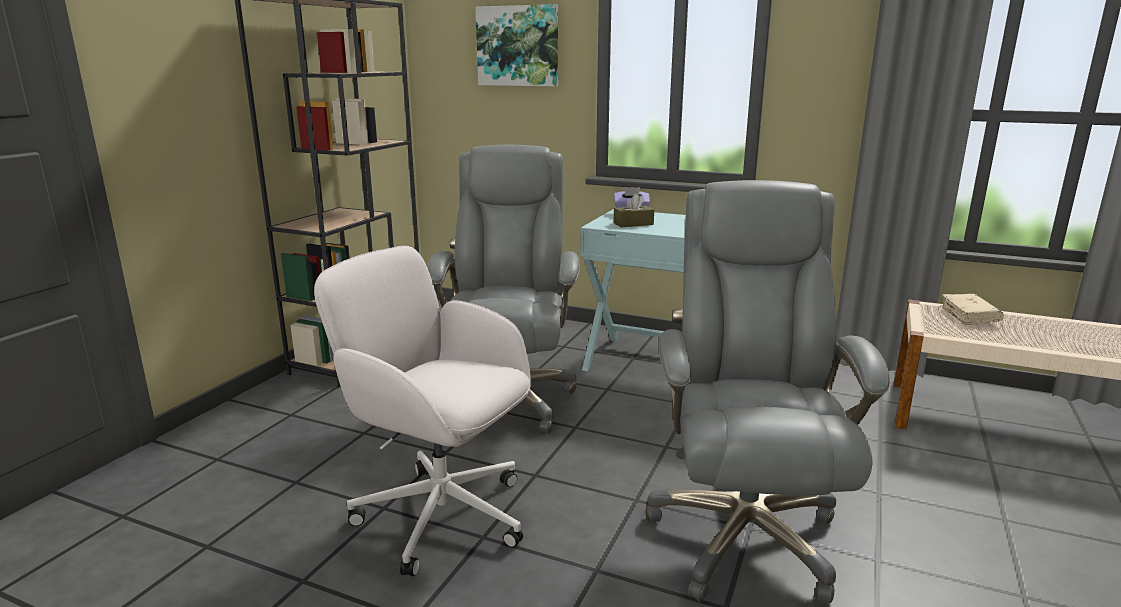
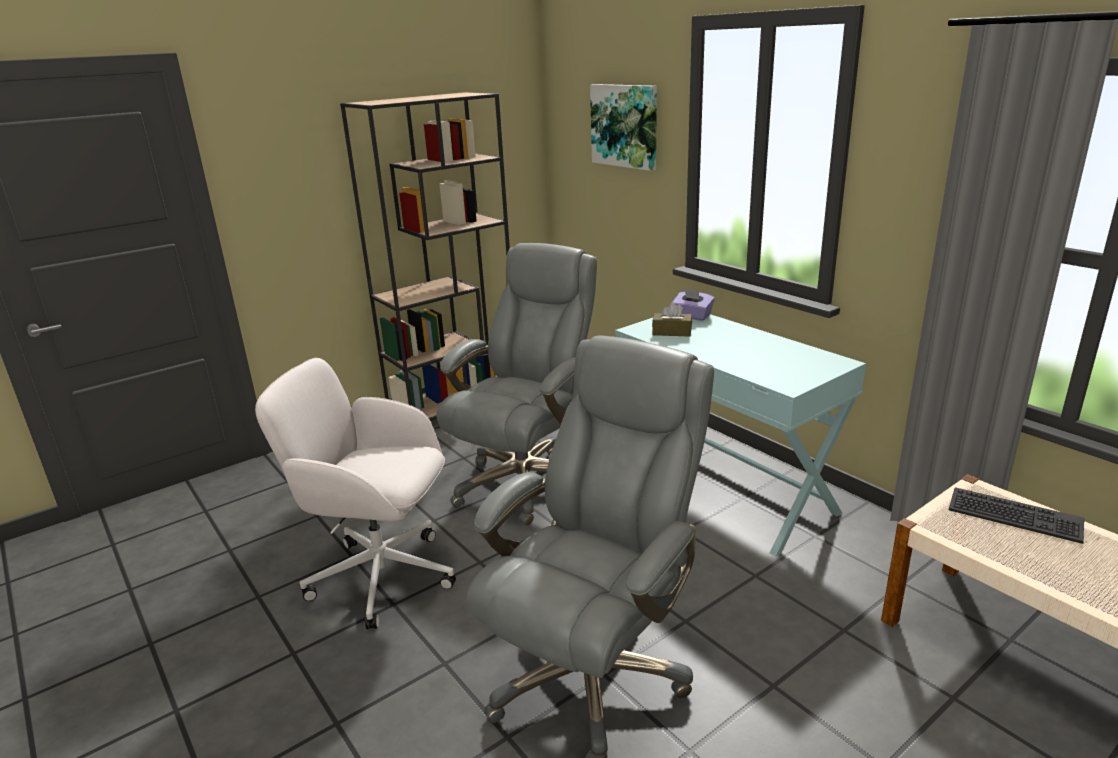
camera: 30 degrees right, 5 degrees up
white office chair [314,246,531,576] -> white office chair turned 45 degrees counterclockwise [255,358,456,629]
beige book [940,294,1004,325] -> keyboard [948,487,1084,544]

